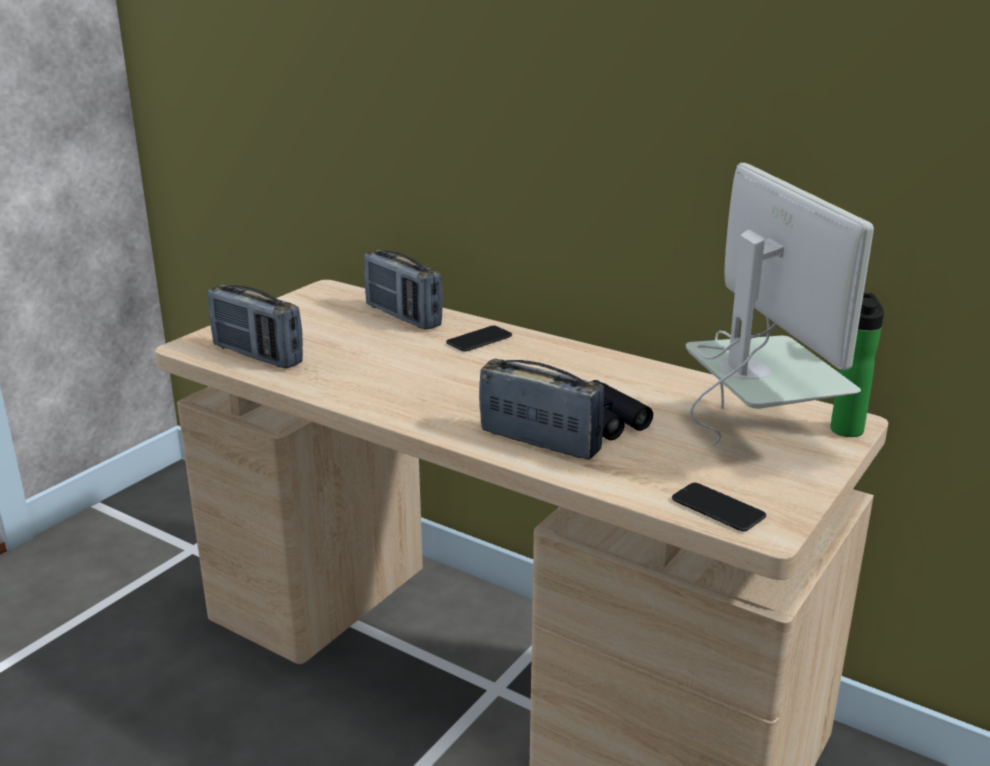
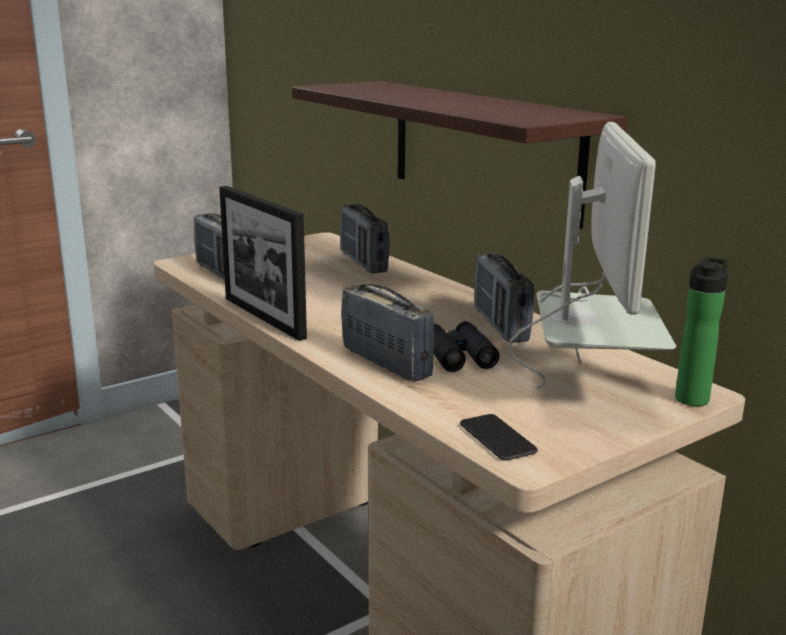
camera: 20 degrees right, 5 degrees down
phone [446,326,512,352] -> none
none -> picture frame [219,186,307,341]
none -> shelf [292,81,627,229]
none -> radio [474,252,534,343]

